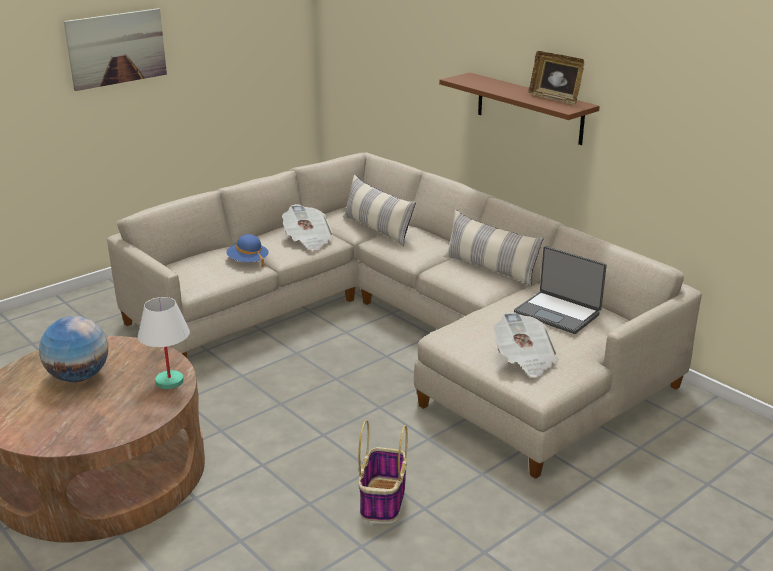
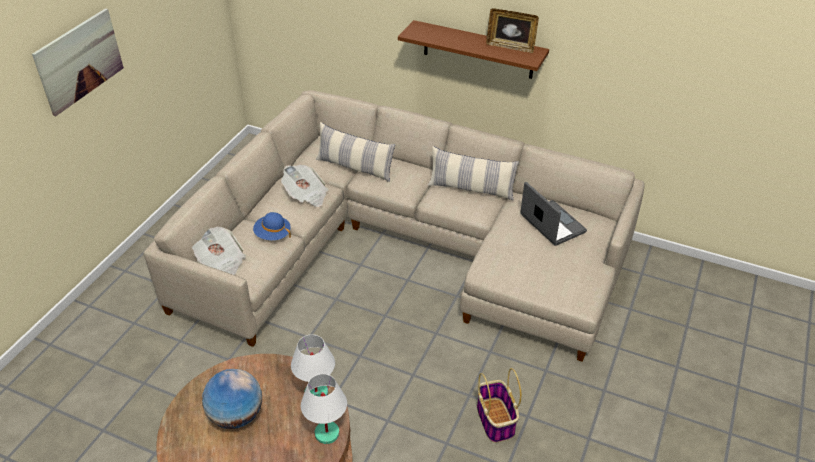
camera: 25 degrees left, 15 degrees up
newspaper [493,311,559,378] -> newspaper moved to [191,227,246,275]
laptop [514,246,606,334] -> laptop turned 135 degrees counterclockwise [520,182,587,246]
none -> white table lamp [301,374,347,444]

